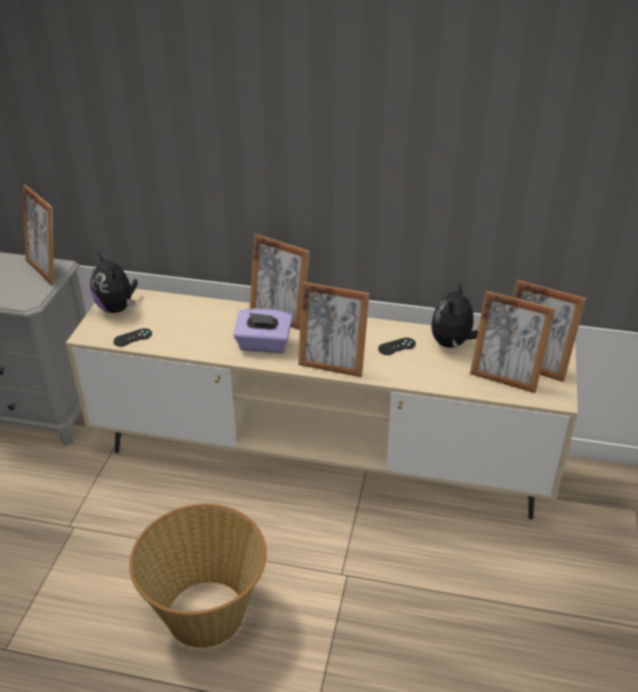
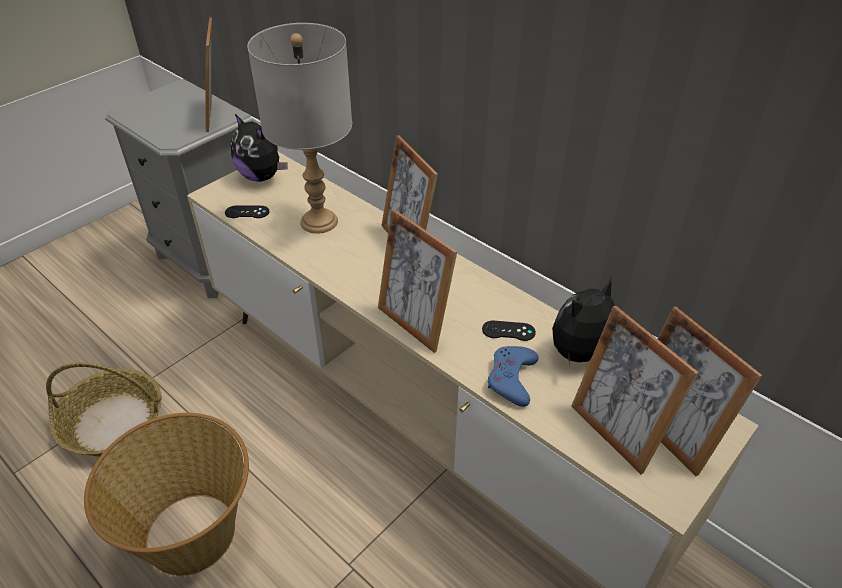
camera: 30 degrees right, 5 degrees up
plush toy [90,252,138,313] -> plush toy turned 45 degrees counterclockwise [231,114,288,182]
purple tissue box [233,309,293,353] -> none
none -> basket [46,362,162,456]
none -> grey table lamp [247,23,352,234]
none -> blue game controller [488,346,539,407]

